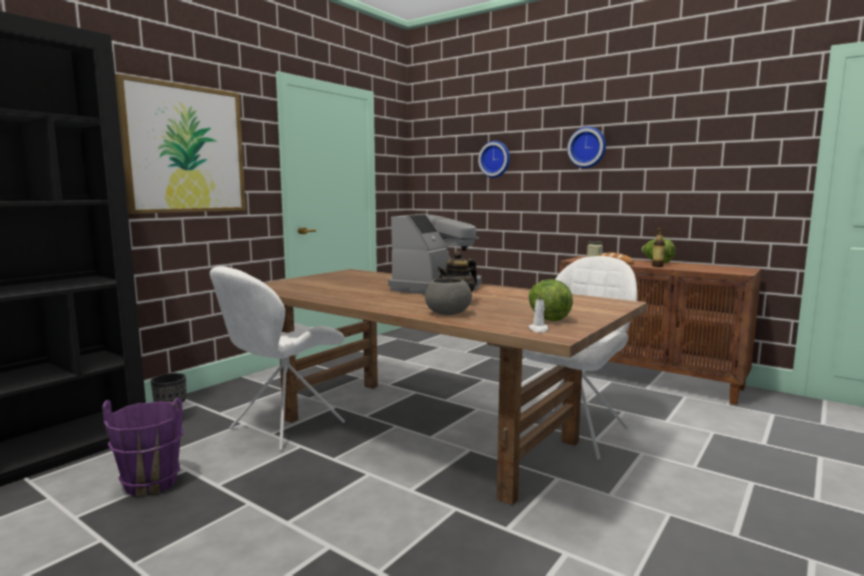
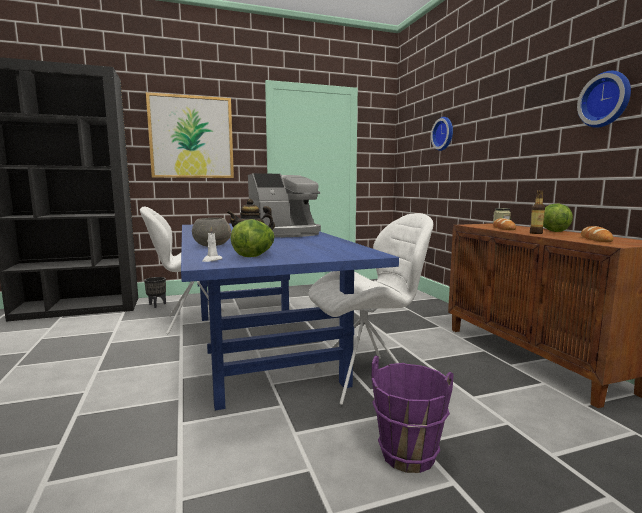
camera: 35 degrees right, 0 degrees up
purple bucket [102,398,183,496] -> purple bucket moved to [371,356,454,473]
brown dining table [264,269,647,505] -> blue dining table [181,224,399,411]
wall clock [567,127,606,168] -> wall clock moved to [577,71,631,128]
none -> bread [581,226,613,242]

